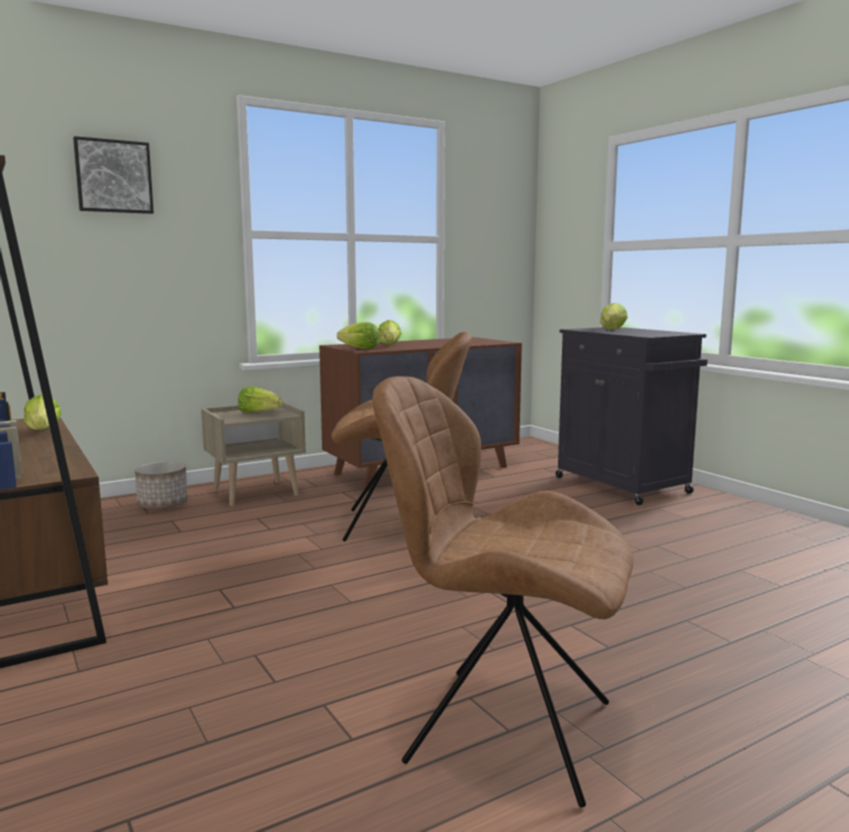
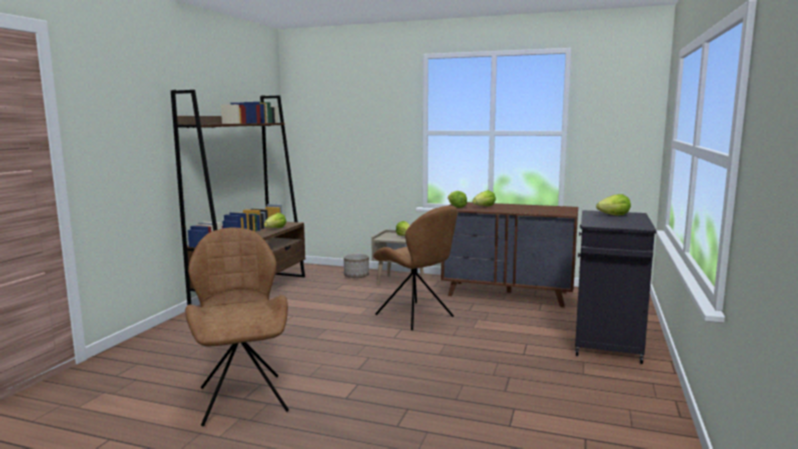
camera: 50 degrees right, 0 degrees up
picture [73,136,154,214] -> none

